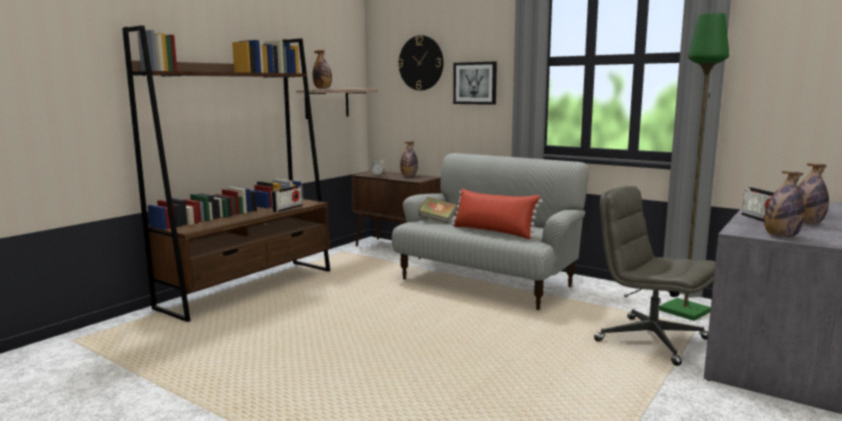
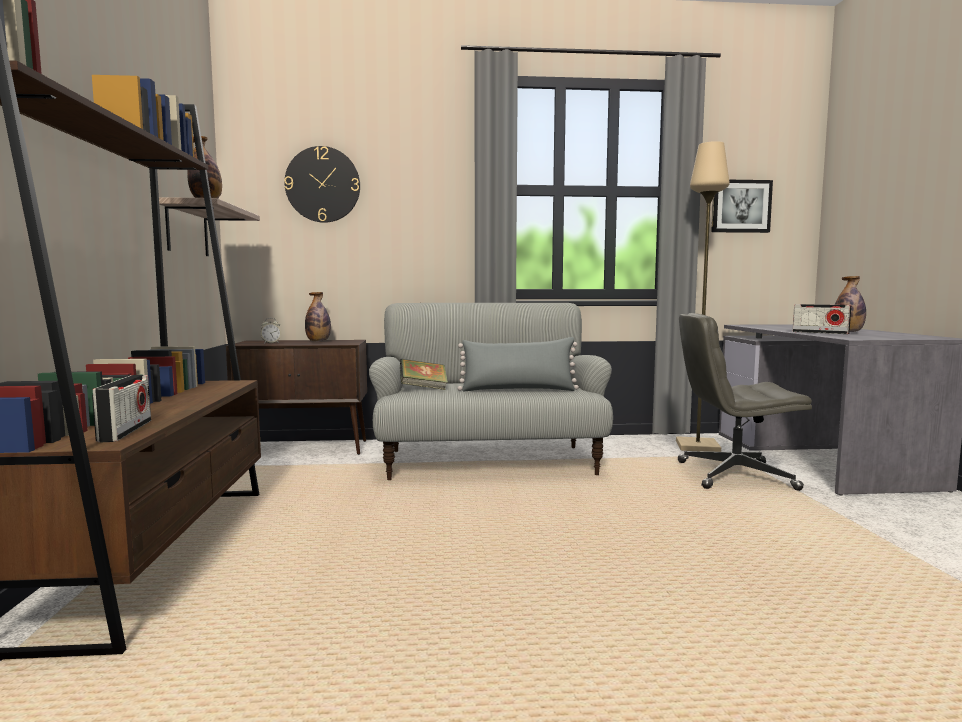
camera: 40 degrees left, 5 degrees down
radio [271,186,302,212] -> radio moved to [92,375,151,443]
red pillow [452,188,542,239] -> grey pillow [458,337,579,391]
picture [453,62,497,105] -> picture moved to [711,180,773,233]
green floor lamp [659,13,729,321] -> beige floor lamp [676,141,730,452]
bottle [764,171,805,238] -> none

